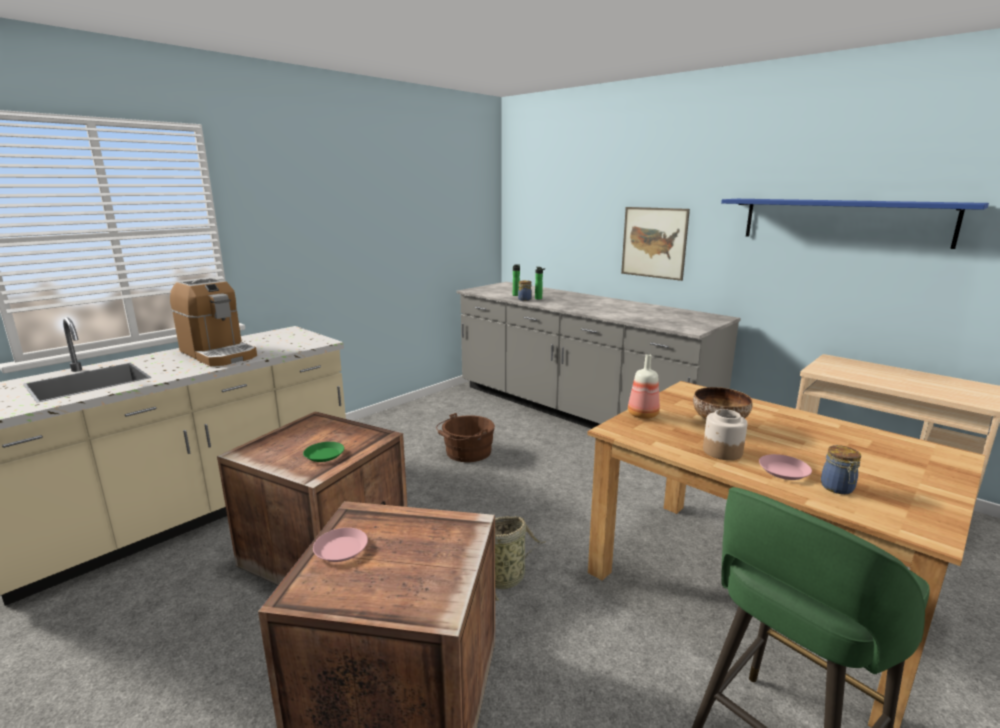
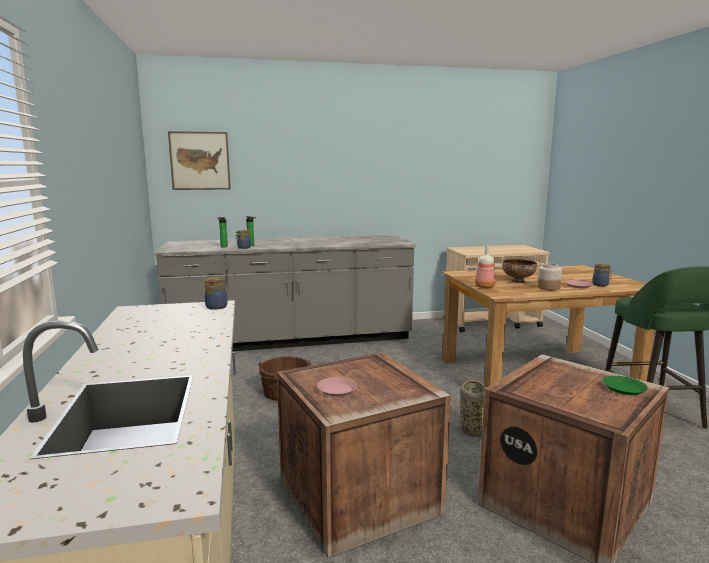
camera: 55 degrees left, 5 degrees down
coffee machine [170,278,257,366] -> none
green plate [303,442,344,462] -> green plate moved to [603,376,648,395]
pink plate [313,528,368,562] -> pink plate moved to [317,377,357,397]
picture [621,207,690,281] -> picture moved to [168,131,231,190]
blue shelf [721,199,989,249] -> none
none -> jar [205,277,227,310]

